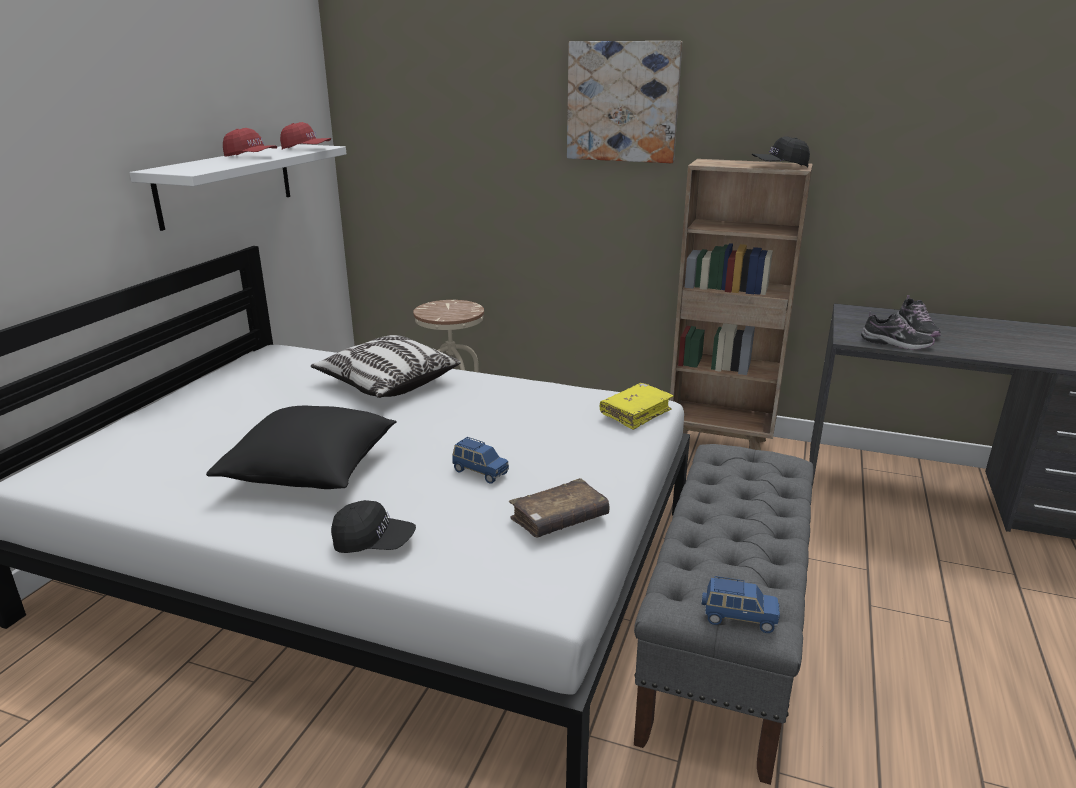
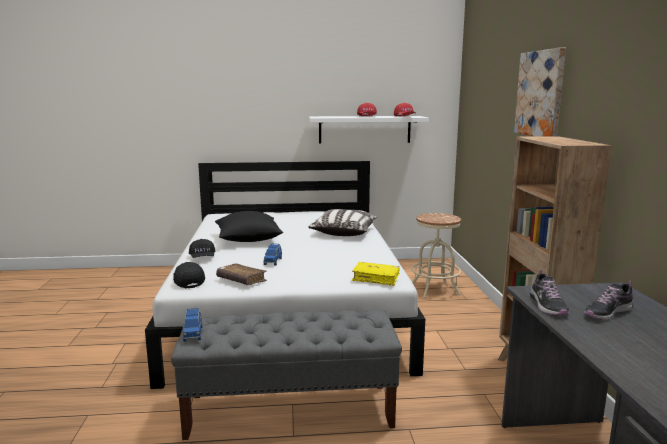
camera: 65 degrees right, 10 degrees down
black cap [752,136,810,168] -> black cap moved to [173,262,205,289]

